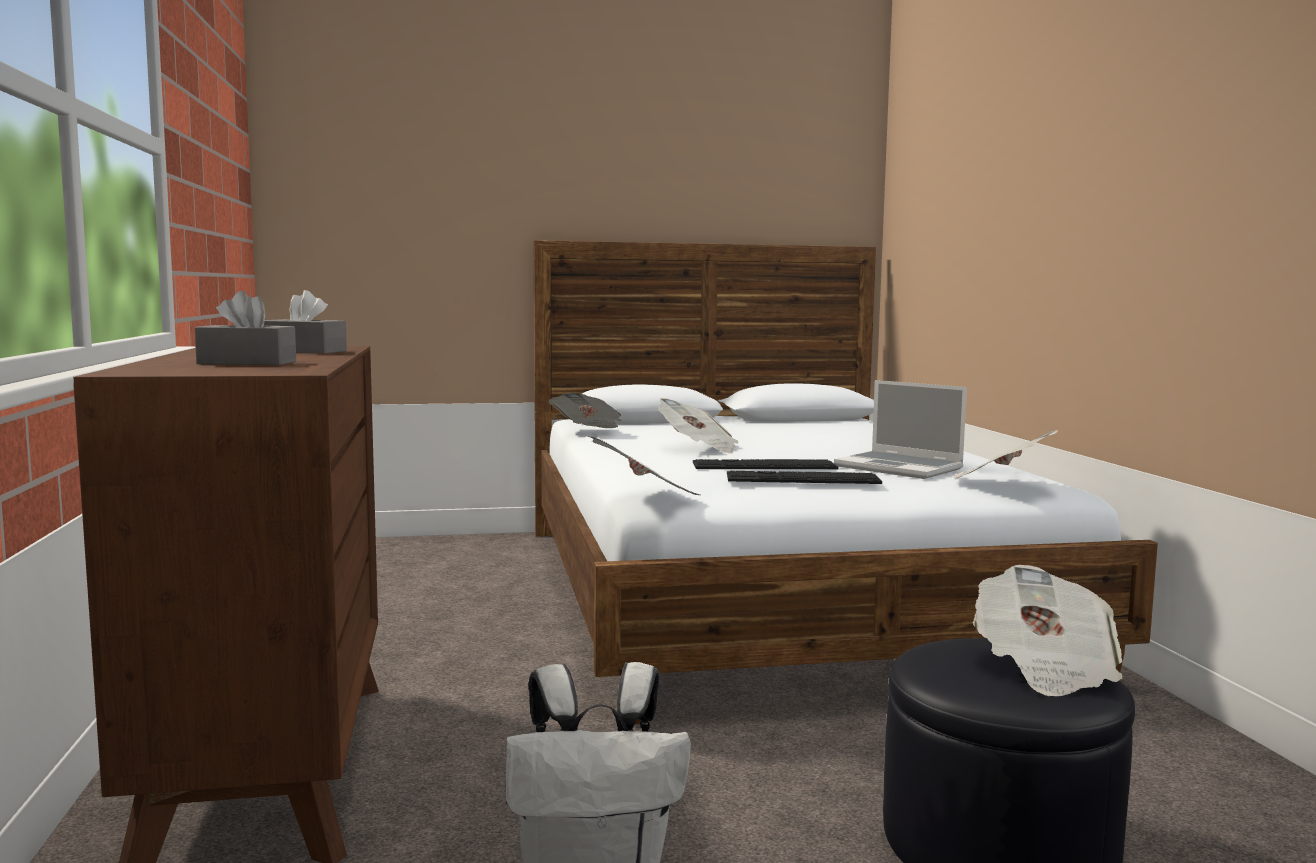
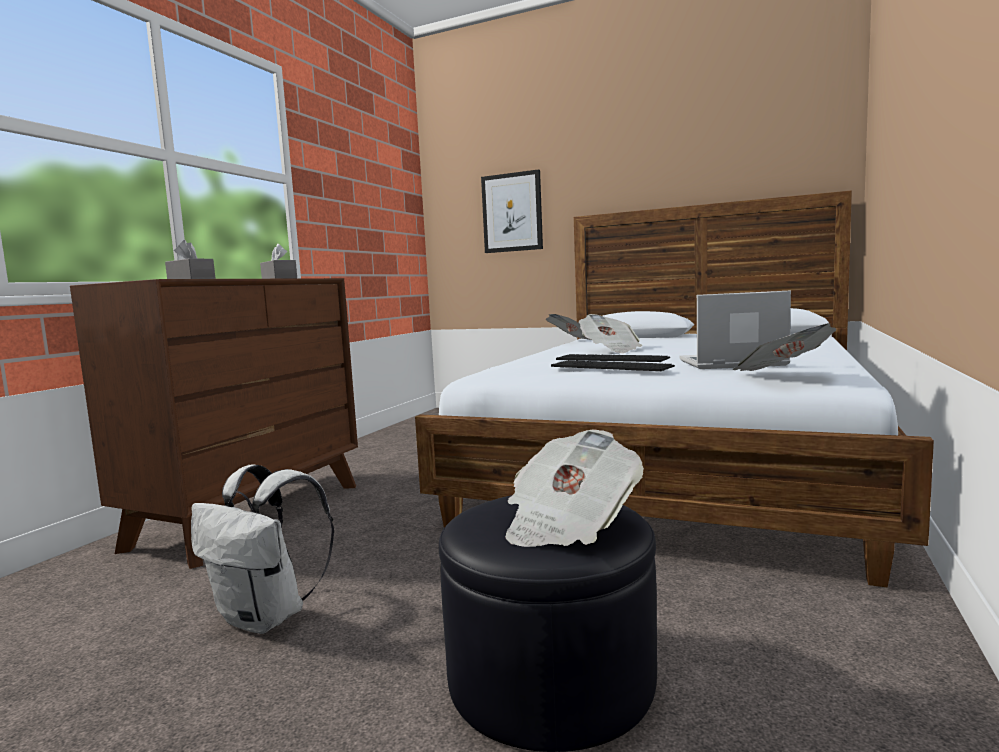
camera: 35 degrees right, 0 degrees up
newspaper [586,436,700,495] -> none
laptop [834,380,967,479] -> laptop turned 105 degrees clockwise [680,290,791,369]
none -> picture [481,169,543,253]

